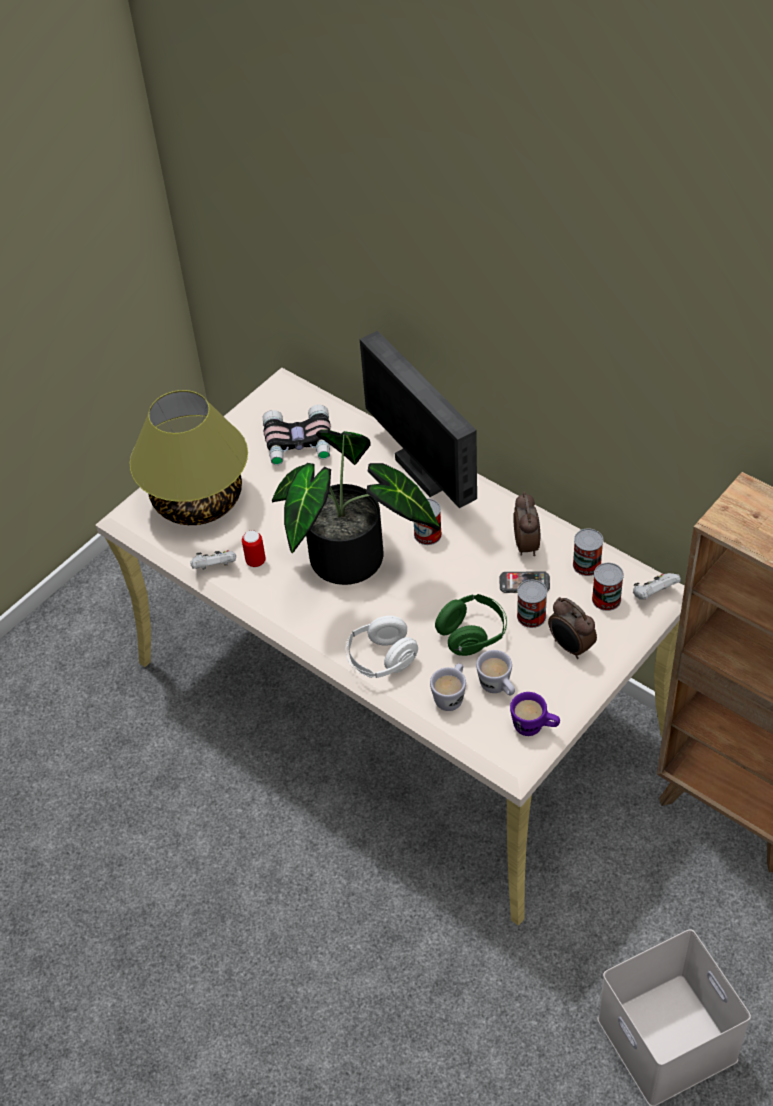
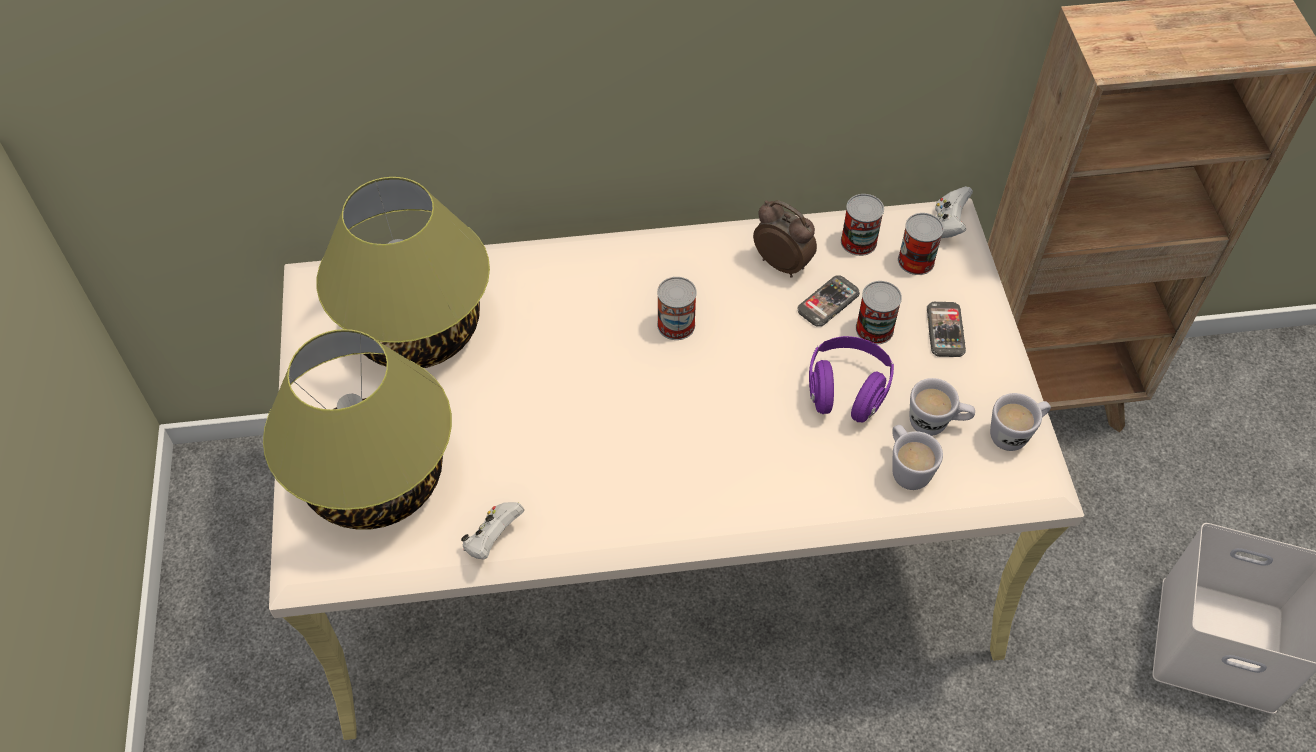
camera: 50 degrees left, 5 degrees up
can [242,531,266,567] -> none
binoculars [263,405,331,465] -> table lamp [317,177,490,368]
potted plant [272,430,440,585] -> none
white headphones [345,616,418,678] -> none
monitor [360,331,477,508] -> none
green headphones [435,594,507,656] -> purple headphones [809,336,894,422]
purple mug [510,692,560,736] -> white mug [990,393,1051,451]
alarm clock [548,597,597,659] -> phone [927,302,966,357]

